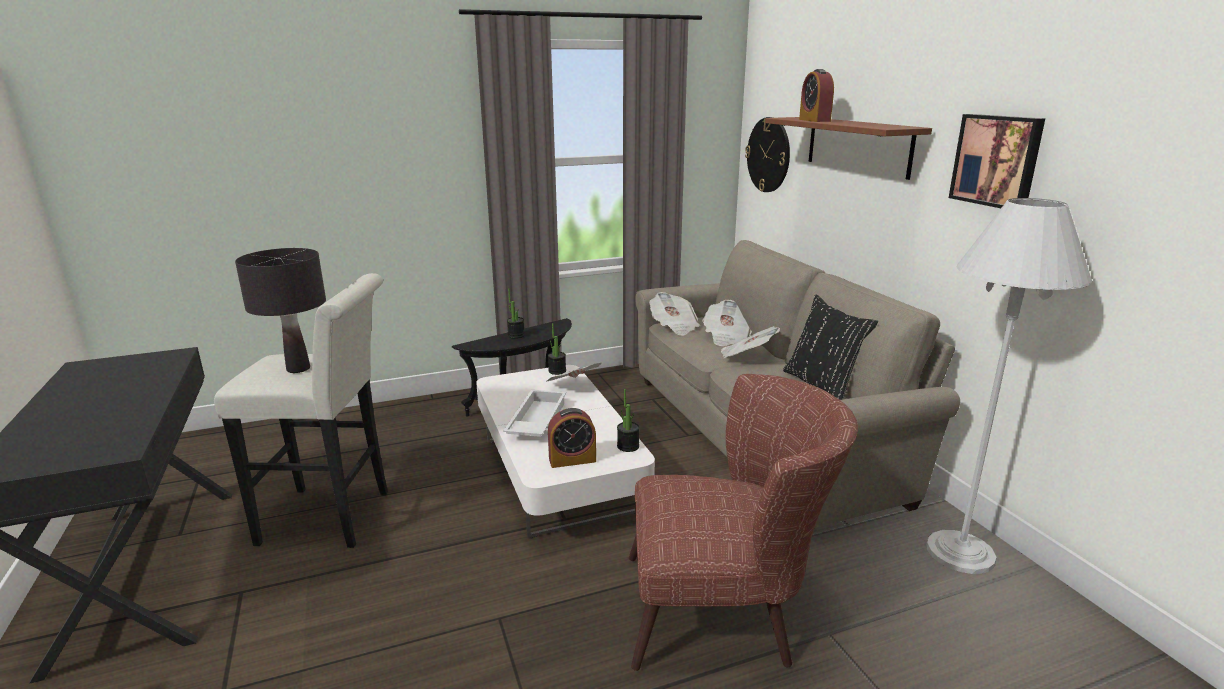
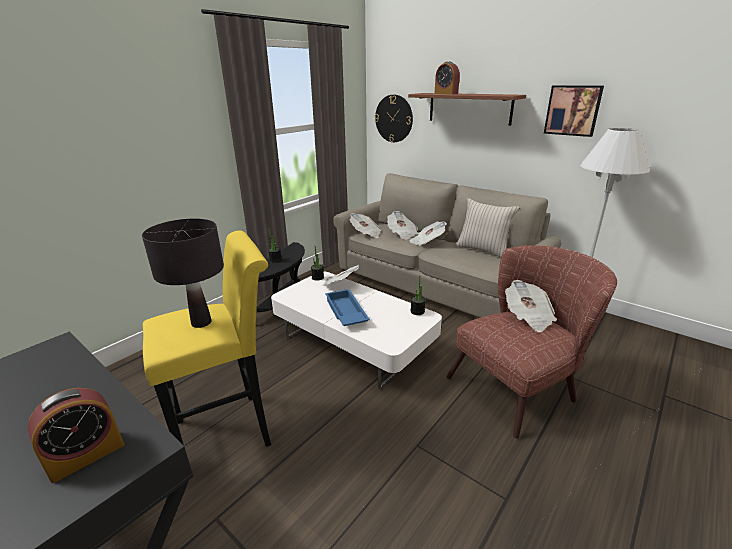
camera: 30 degrees left, 5 degrees up
white stool [214,273,388,548] -> yellow stool [143,231,271,447]
white tray [503,390,566,437] -> blue tray [325,289,370,326]
alarm clock [548,408,596,468] -> alarm clock moved to [28,388,124,483]
black pillow [783,295,878,400] -> beige pillow [455,198,520,257]
none -> newspaper [505,280,557,333]

